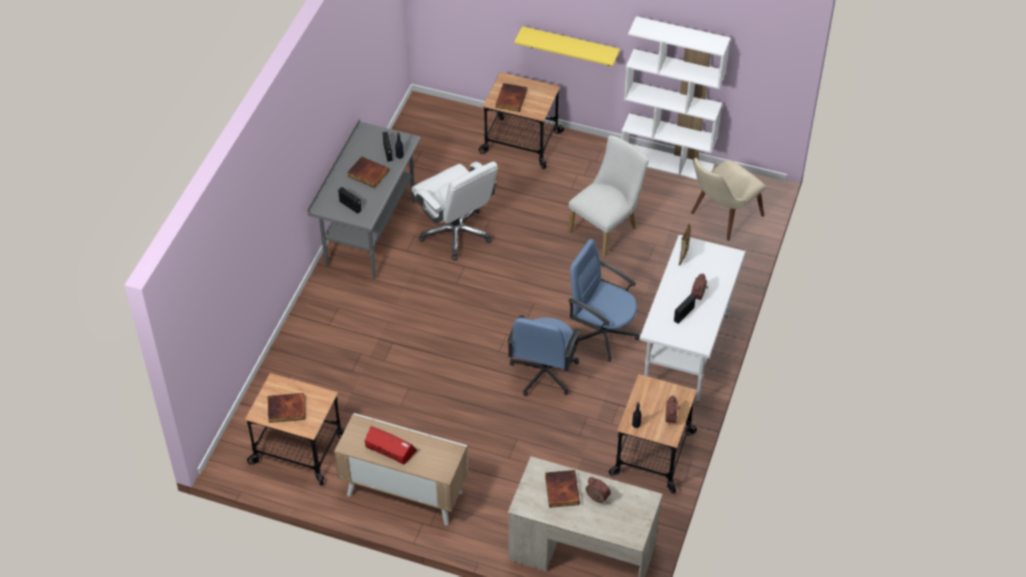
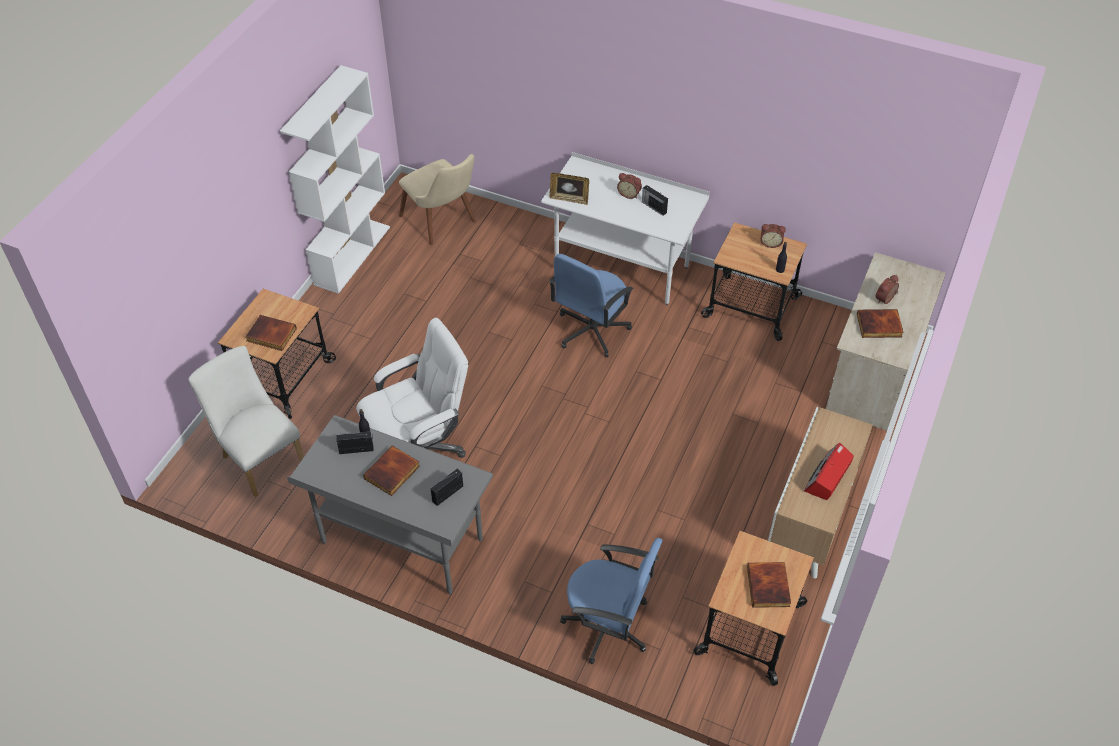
camera: 85 degrees left, 0 degrees up
blue office chair [507,315,581,396] -> blue office chair moved to [560,538,662,664]
yellow shelf [514,26,620,66] -> none
white chair [569,136,649,257] -> white chair moved to [188,346,304,497]

